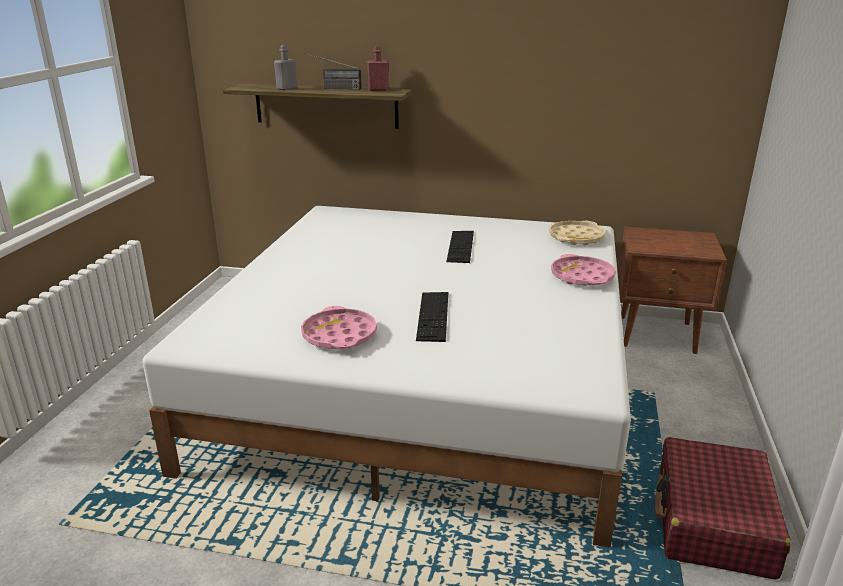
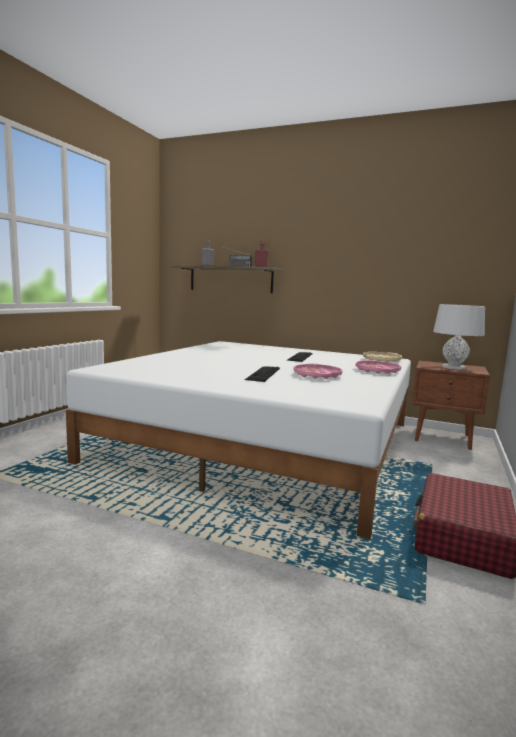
camera: 10 degrees right, 15 degrees down
pink tray [301,306,377,349] -> pink tray moved to [293,363,343,379]
none -> grey table lamp [433,304,485,370]

